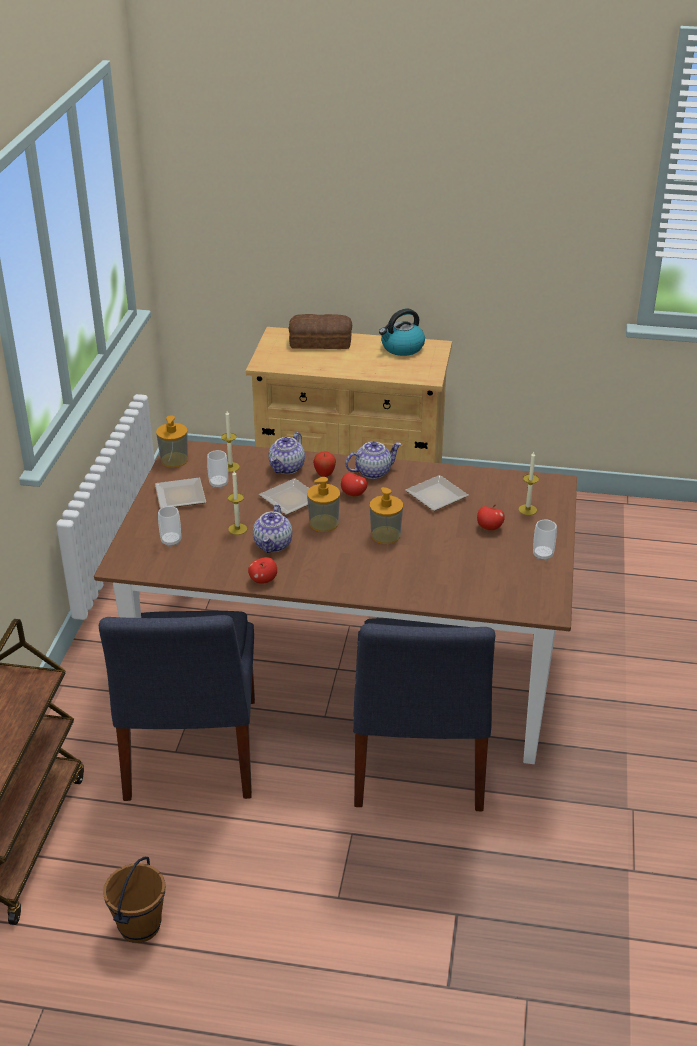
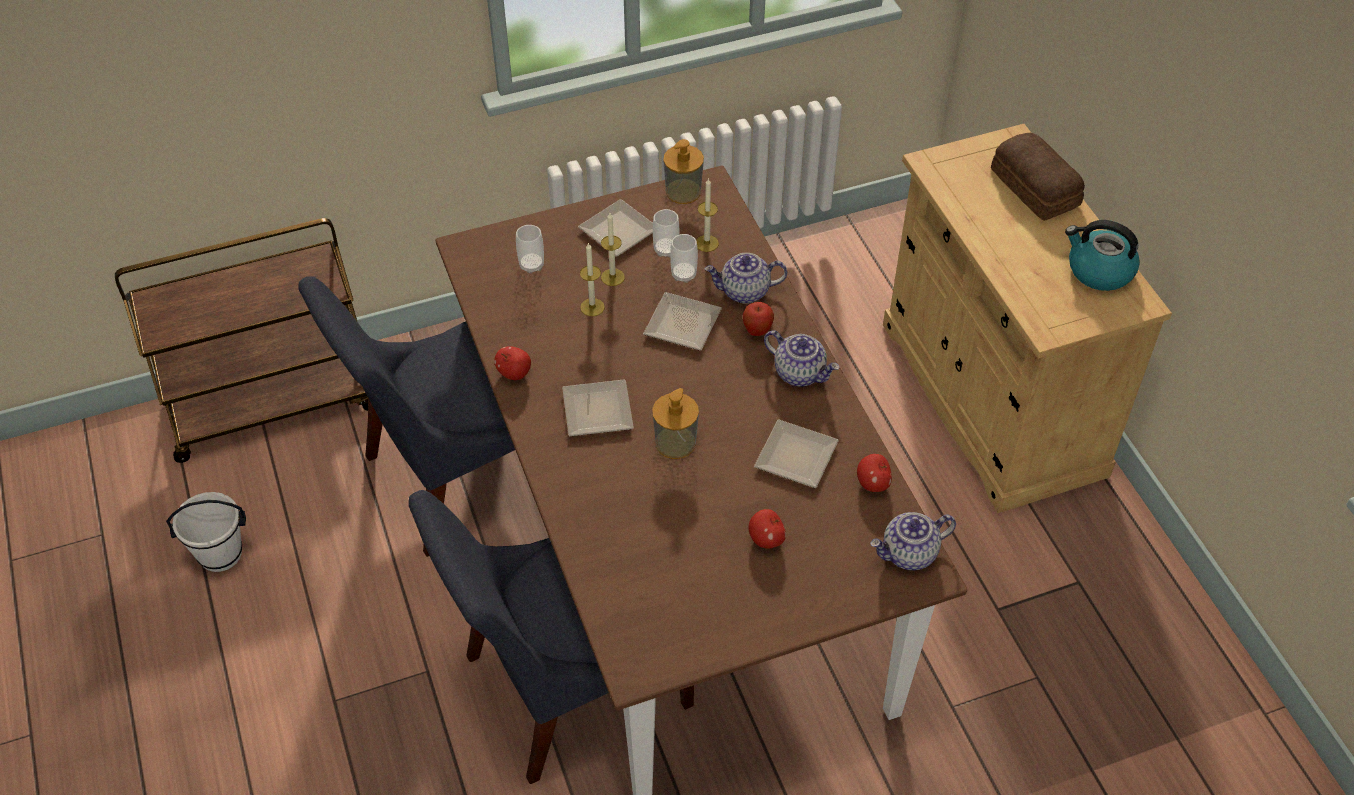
camera: 60 degrees right, 15 degrees up
brown bucket [103,857,165,943] -> white bucket [166,492,246,572]
teapot [253,504,292,553] -> teapot moved to [870,512,956,570]
soap dispenser [307,477,340,532] -> none
apple [341,472,367,497] -> apple moved to [857,454,892,492]
candle [519,452,539,515] -> candle moved to [601,213,625,286]
cup [533,520,557,561] -> cup moved to [670,234,698,283]
none -> plate [562,379,634,437]

